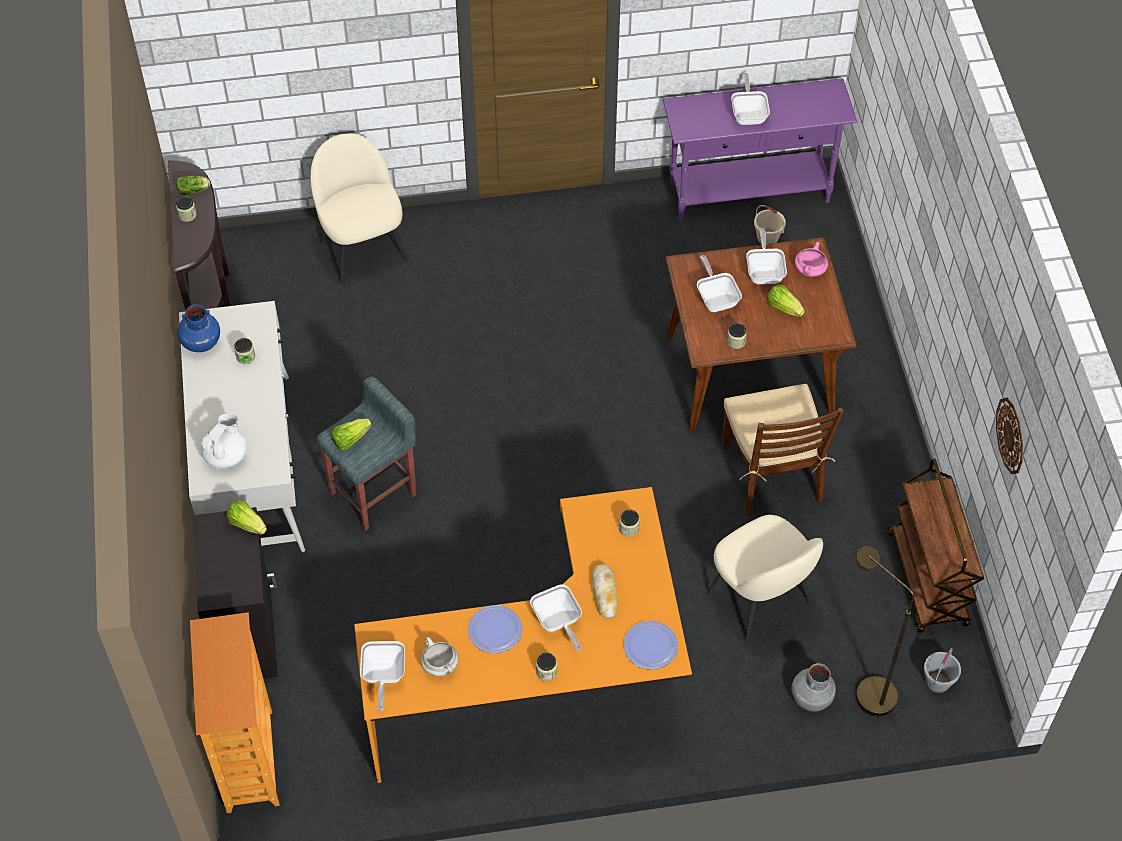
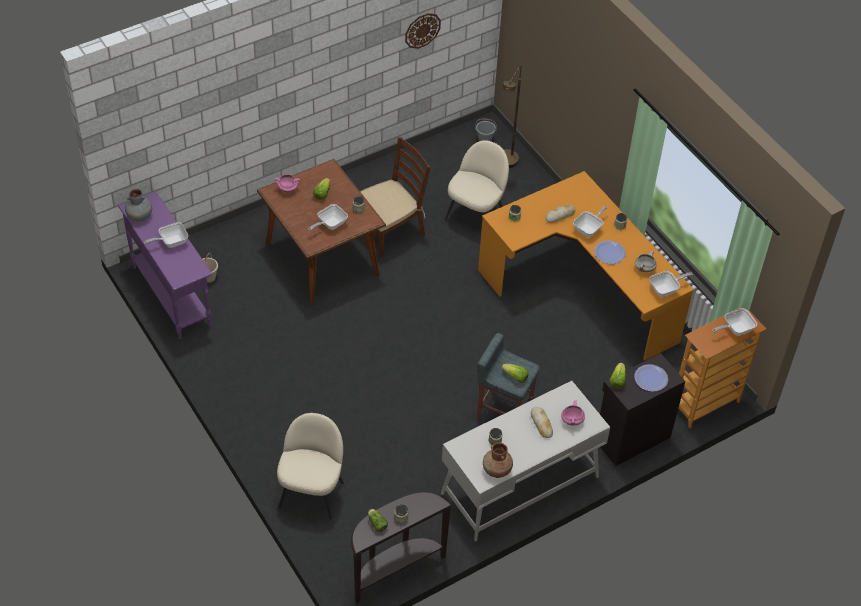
camera: 115 degrees left, 5 degrees down
blue vase [177,304,220,352] -> brown vase [483,443,513,478]
white teapot [201,413,247,468] -> pink cooking pot [561,400,585,425]
beige chair [310,134,408,284] -> beige chair turned 150 degrees clockwise [277,413,344,520]
plate [623,621,678,670] -> plate moved to [634,364,668,392]
frying pan [746,228,787,284] -> frying pan moved to [712,308,757,336]
grey vase [792,663,836,712] -> grey vase moved to [125,189,152,221]
brown cart [888,458,984,633] -> none
none -> bread [531,407,553,438]

